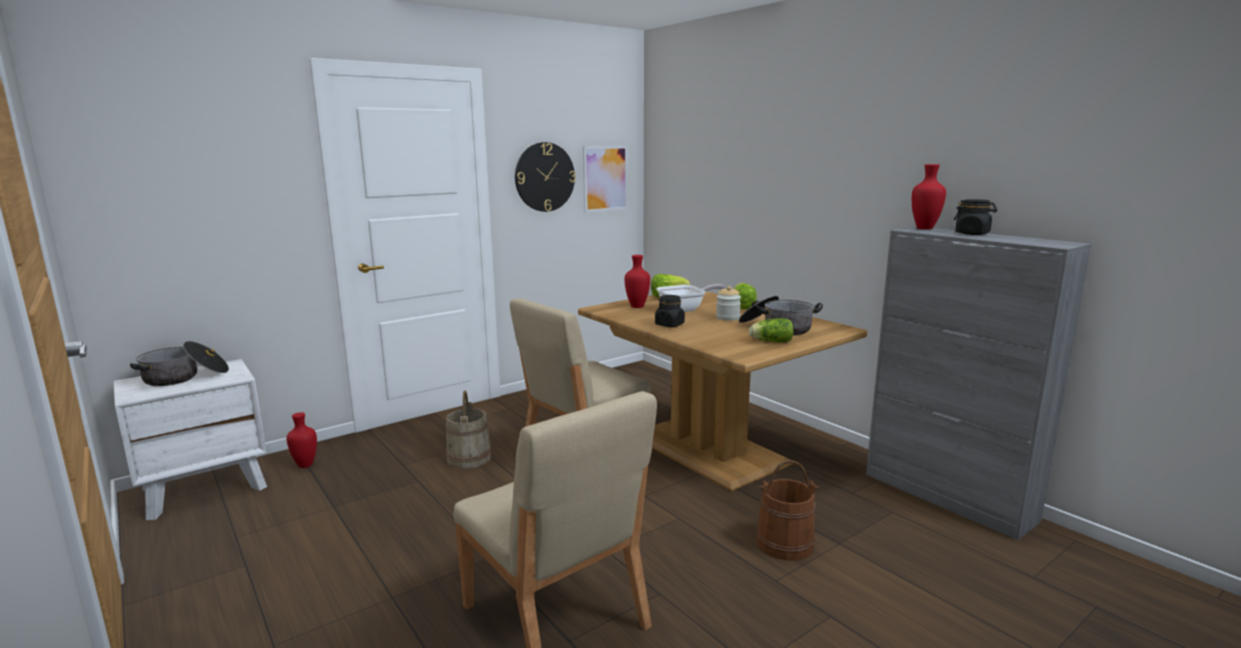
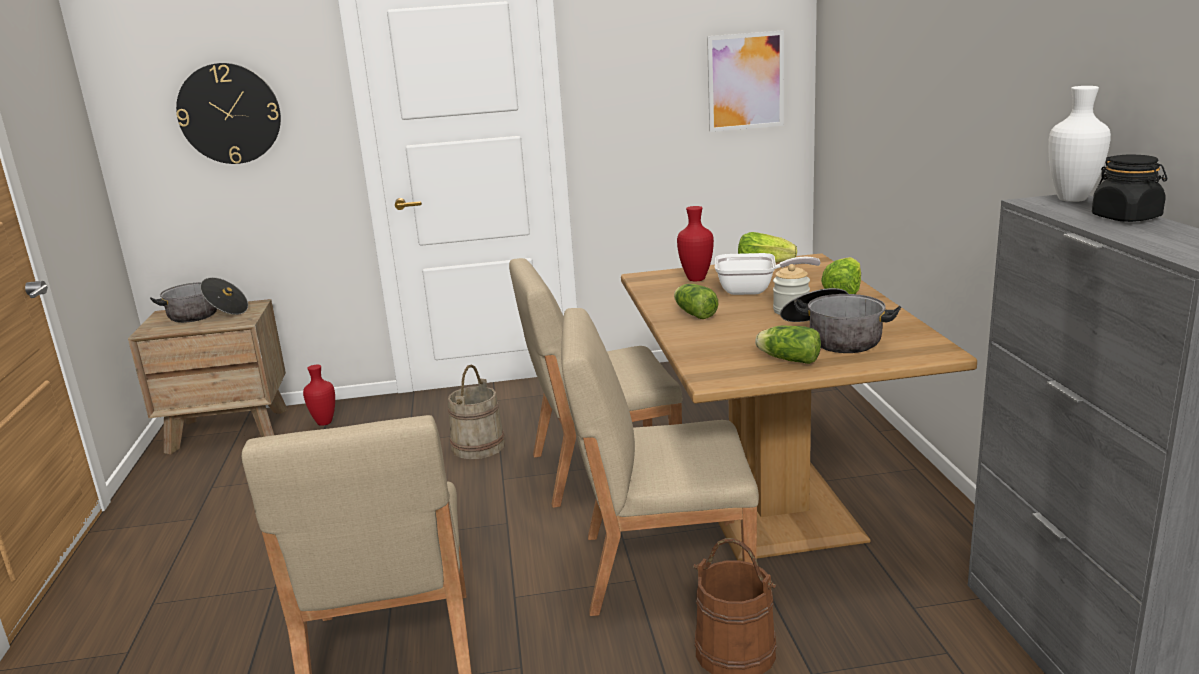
camera: 30 degrees right, 5 degrees up
white nightstand [114,359,267,520] -> brown nightstand [128,299,288,454]
wall clock [515,142,576,212] -> wall clock moved to [176,63,281,164]
black jar [655,295,685,327] -> lettuce [674,284,718,319]
red vase [912,164,946,229] -> white vase [1048,86,1111,202]
none -> beige chair [561,308,759,616]

